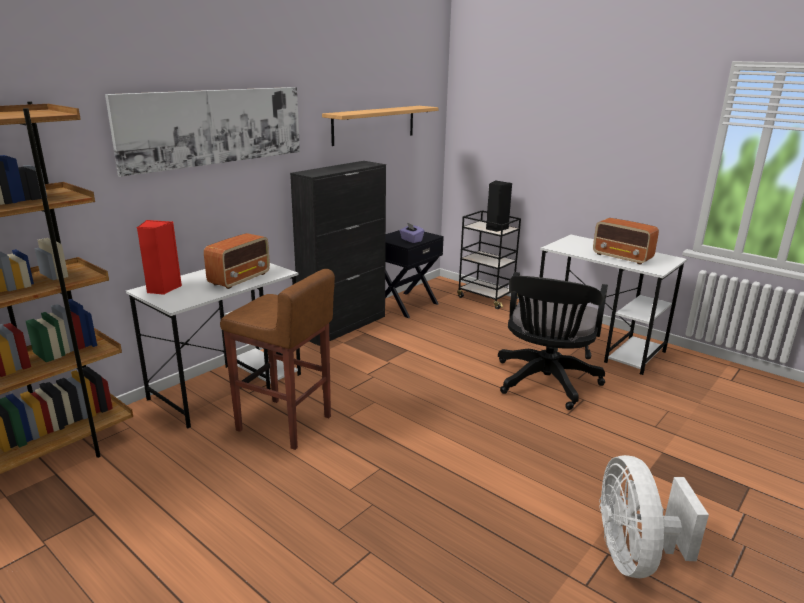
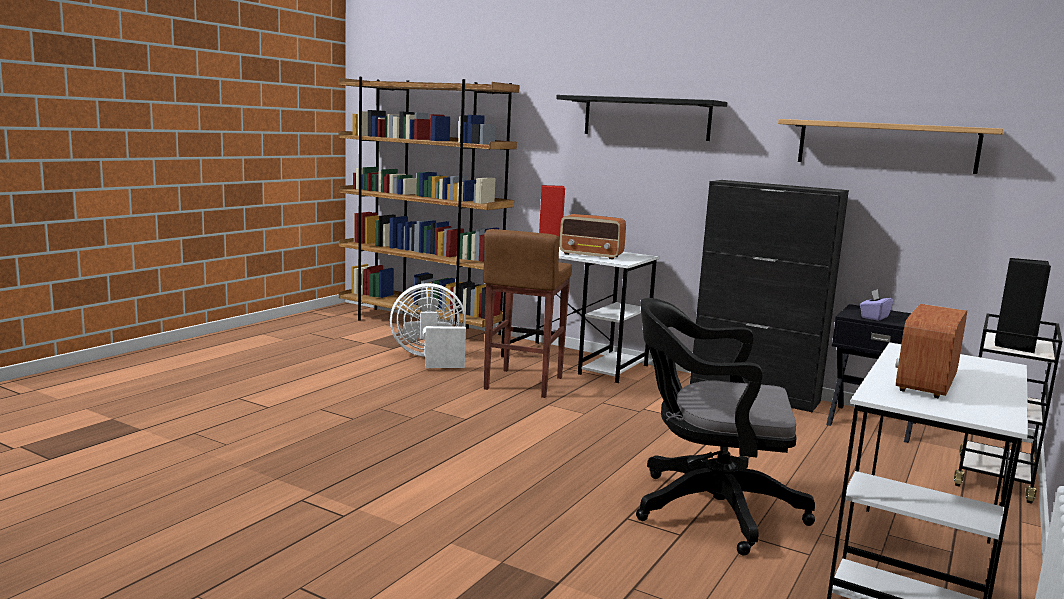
camera: 80 degrees right, 10 degrees down
picture [105,87,300,177] -> black shelf [556,95,727,141]
white fan [599,455,709,578] -> white fan moved to [390,283,466,368]

